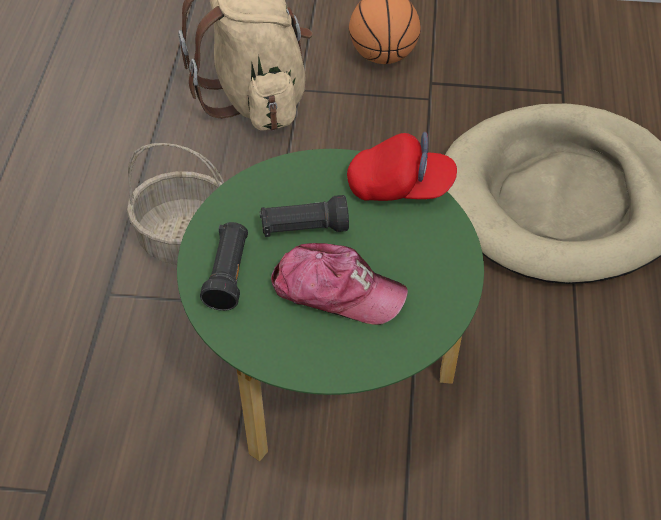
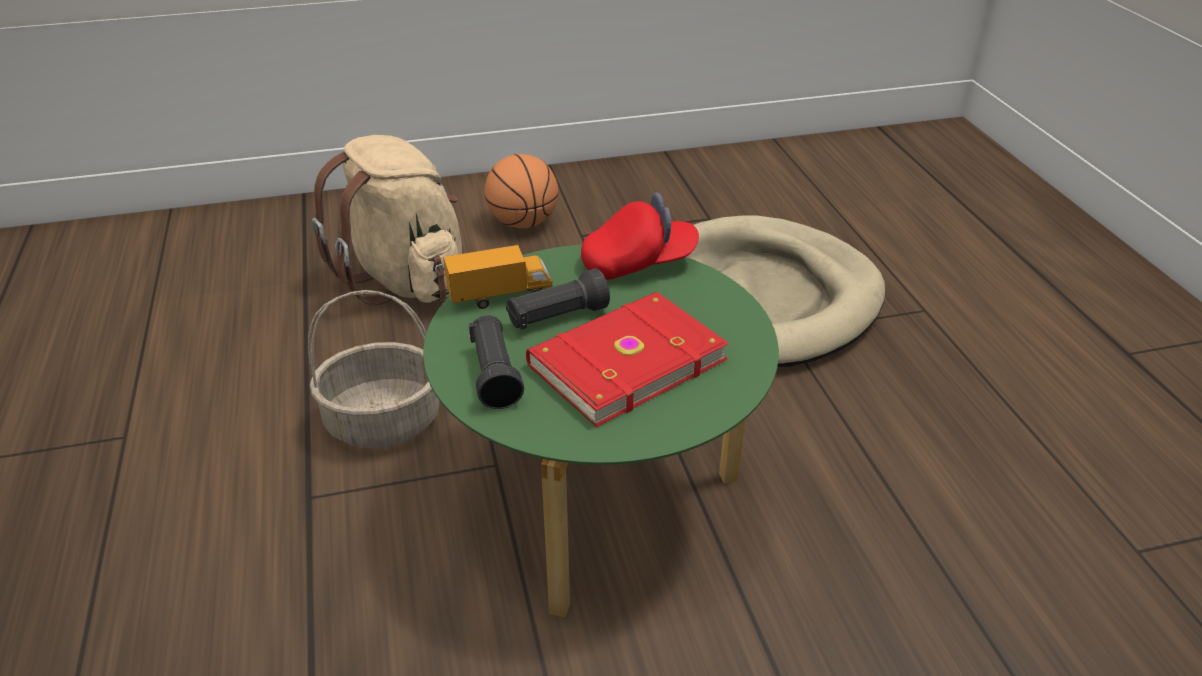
camera: 20 degrees left, 15 degrees down
cap [271,243,408,325] -> red book [526,292,729,427]
none -> toy truck [443,245,553,309]

